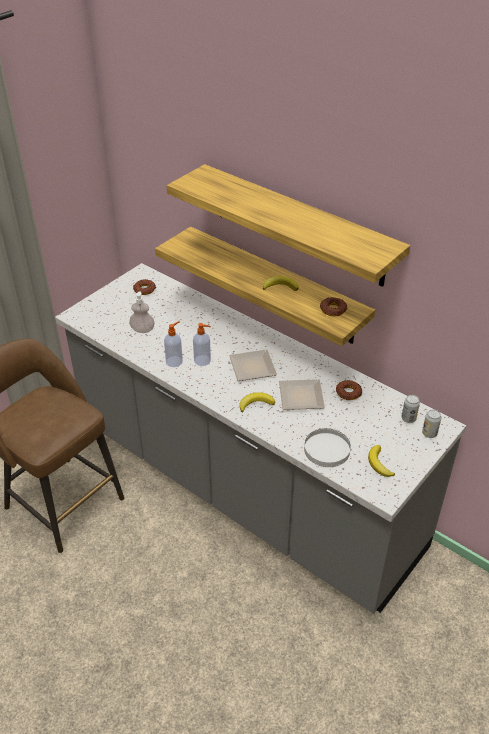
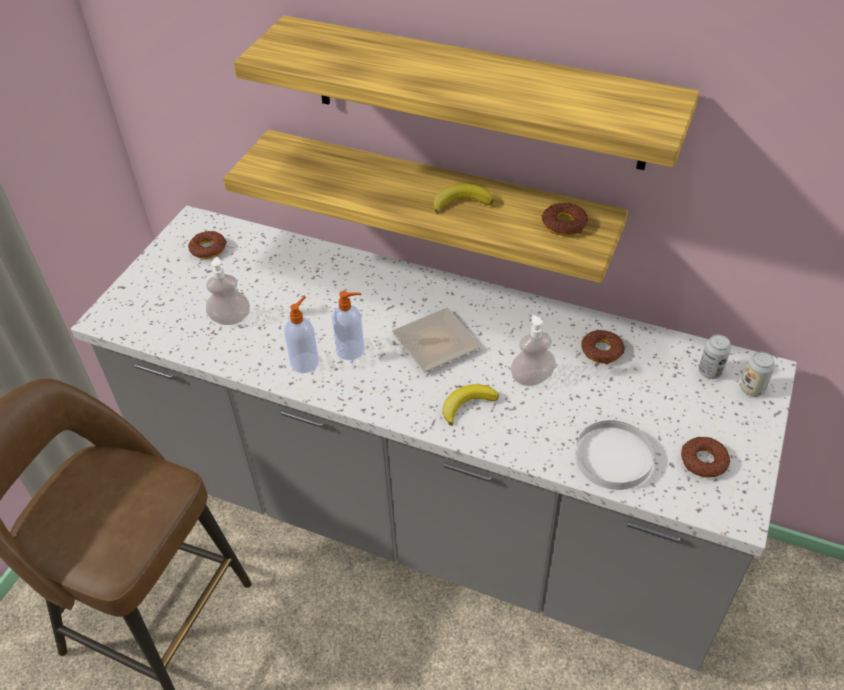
camera: 15 degrees left, 5 degrees up
plate [279,379,325,410] -> soap dispenser [510,315,556,386]
banana [368,445,395,477] -> donut [681,437,730,478]

